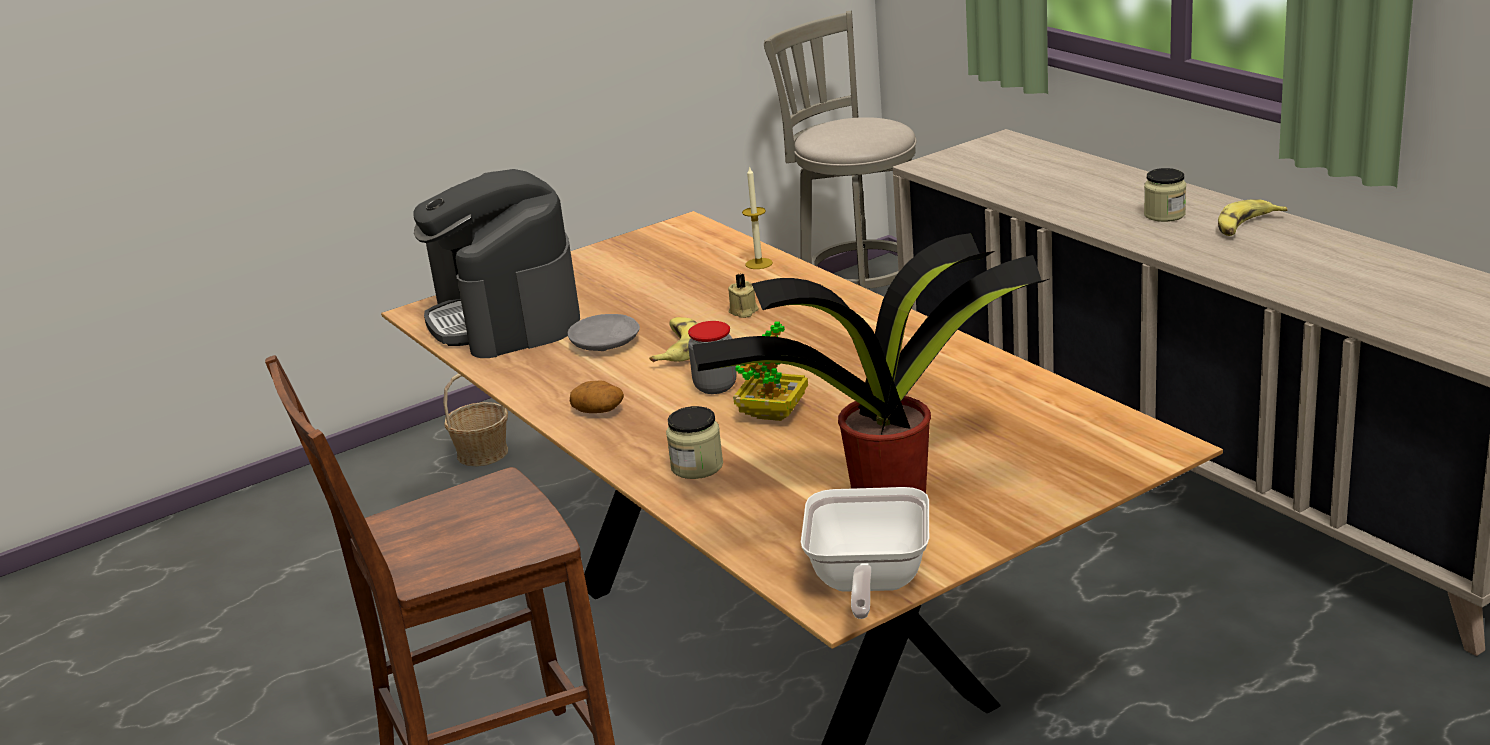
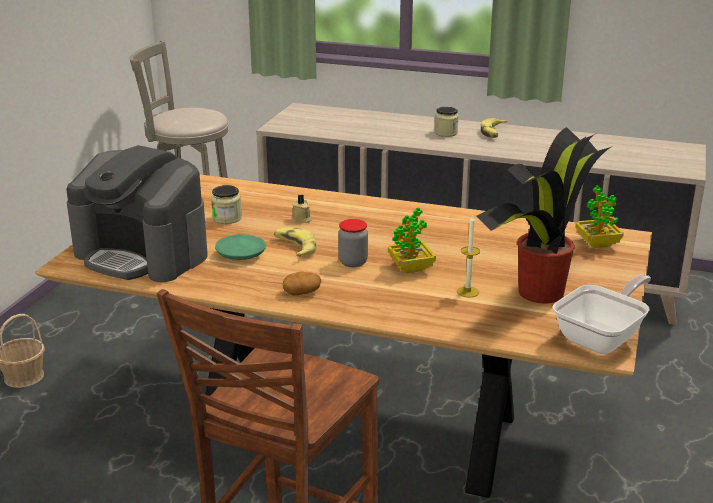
camera: 40 degrees left, 0 degrees up
grey plate [568,314,640,351] -> green plate [215,234,266,260]
jar [666,406,723,479] -> jar moved to [211,185,242,224]
candle [742,166,773,269] -> candle moved to [457,214,480,297]
frying pan [801,487,929,619] -> frying pan turned 105 degrees counterclockwise [553,274,651,354]
none -> potted plant [575,185,624,248]

